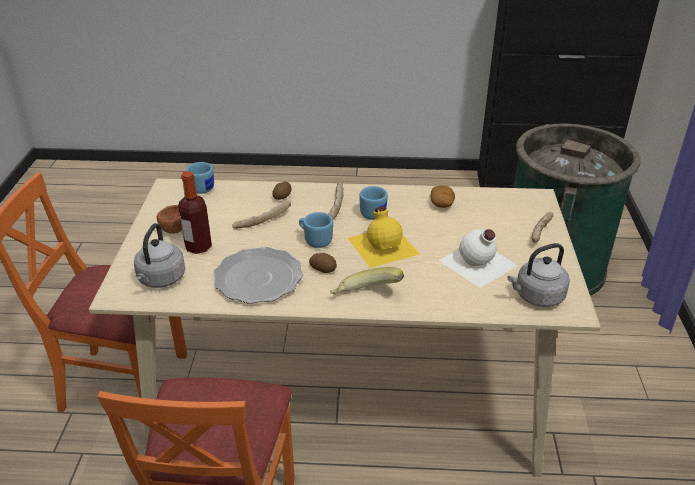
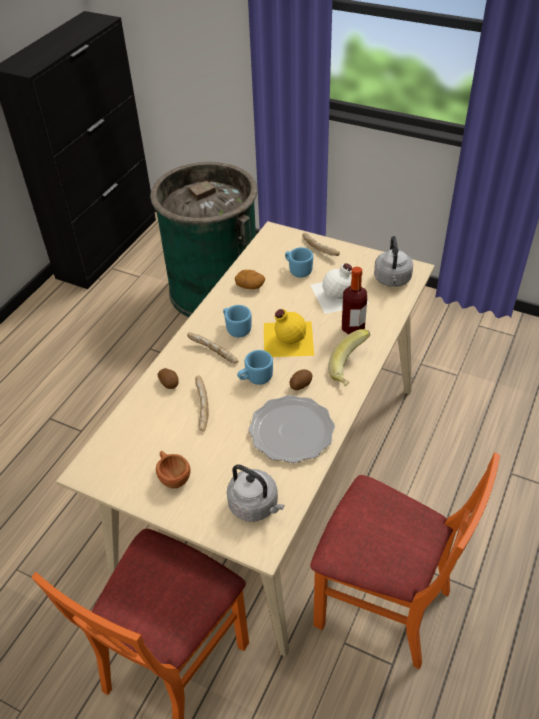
camera: 65 degrees left, 10 degrees up
bottle [178,171,212,254] -> bottle moved to [342,267,367,335]
blue mug [186,162,214,194] -> blue mug moved to [285,247,313,278]

